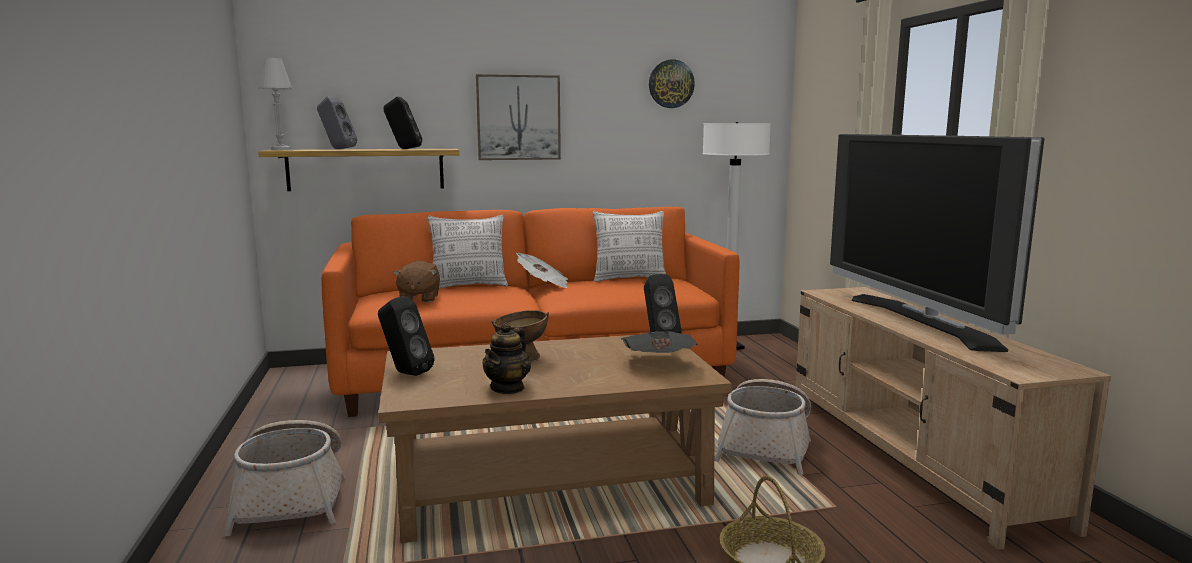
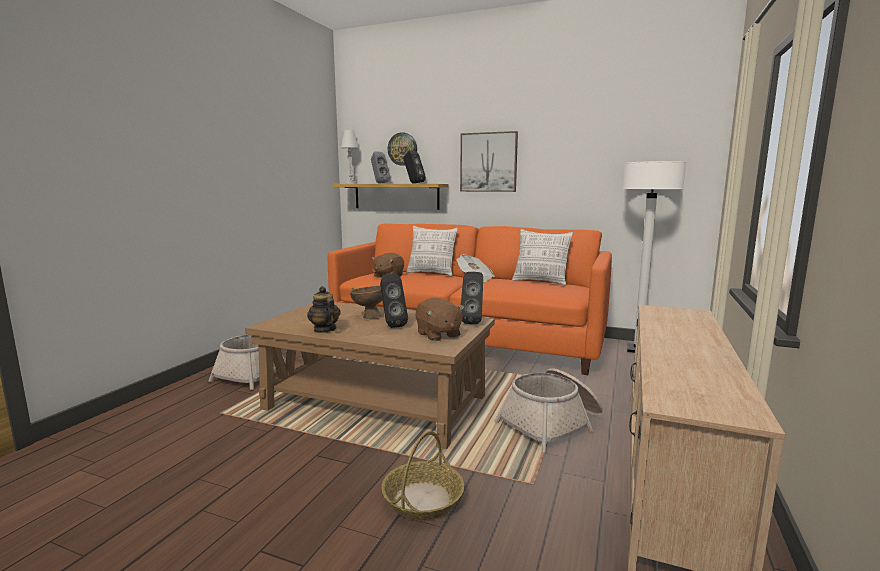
camera: 35 degrees right, 0 degrees up
black speaker [378,296,435,376] -> black speaker moved to [380,274,408,328]
teapot [483,322,531,394] -> teapot turned 90 degrees clockwise [307,286,341,333]
newspaper [621,331,698,353] -> brown plush toy [416,297,464,341]
wall clock [649,59,695,108] -> wall clock moved to [388,132,417,166]
television [830,134,1044,352] -> none

